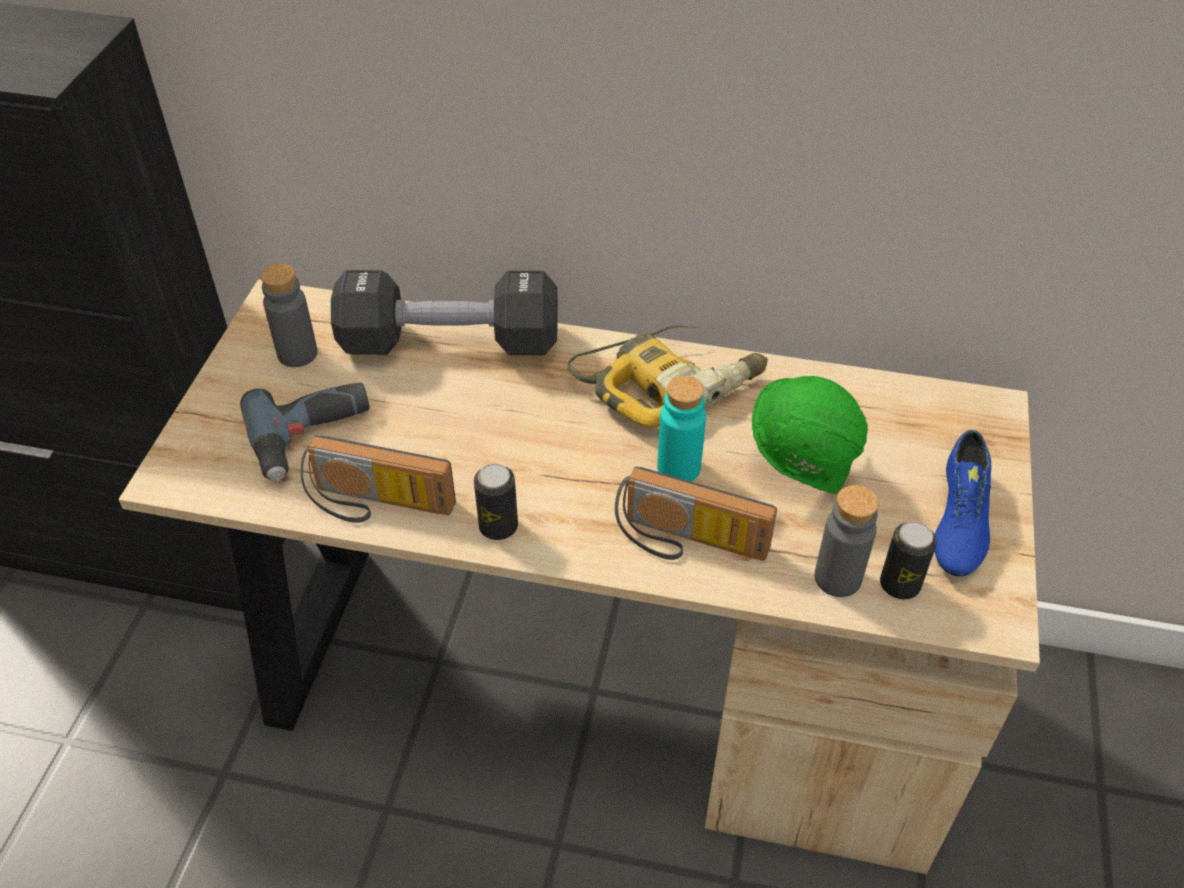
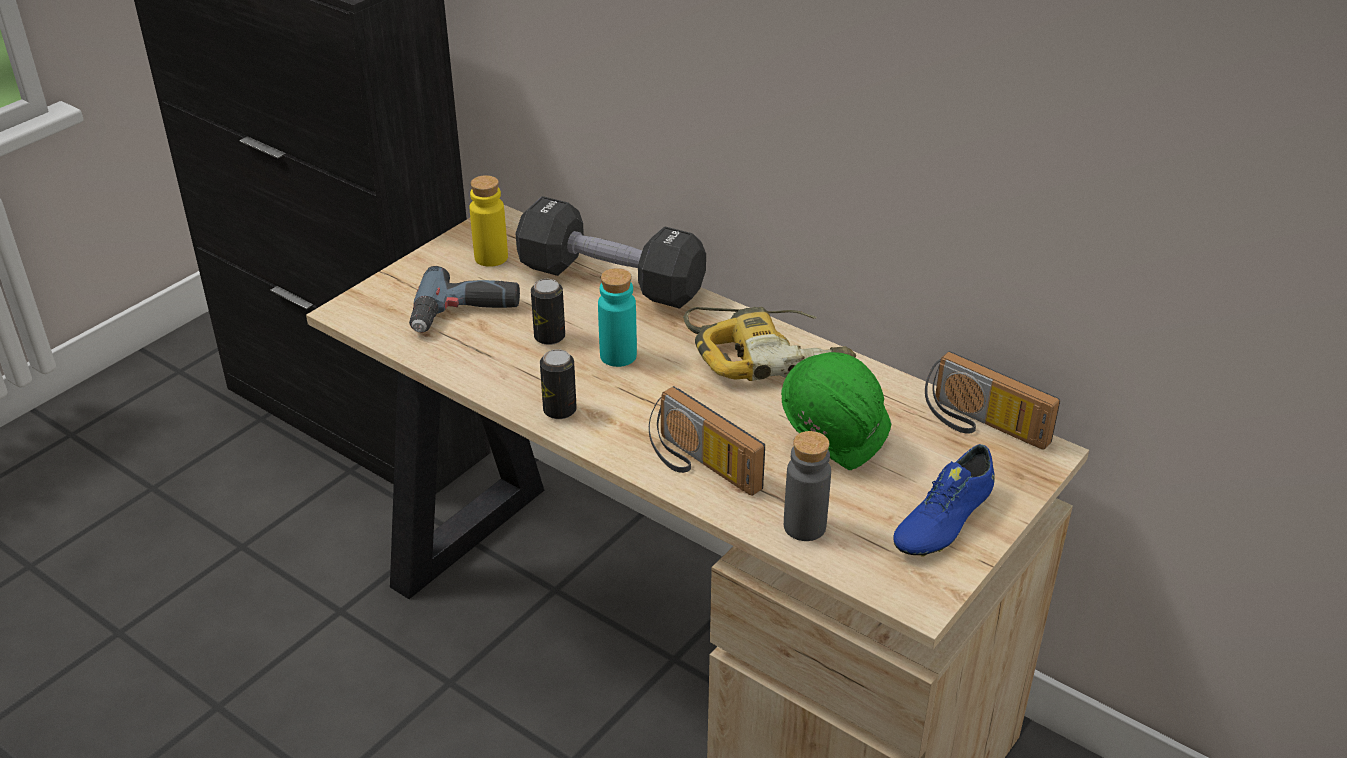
camera: 25 degrees right, 10 degrees down
grey bottle [260,263,317,367] -> yellow bottle [469,175,508,267]
radio [300,435,456,523] -> radio moved to [925,351,1060,450]
turquoise bottle [657,376,706,482] -> turquoise bottle moved to [598,268,637,367]
can [880,521,937,599] -> can moved to [531,279,565,345]

